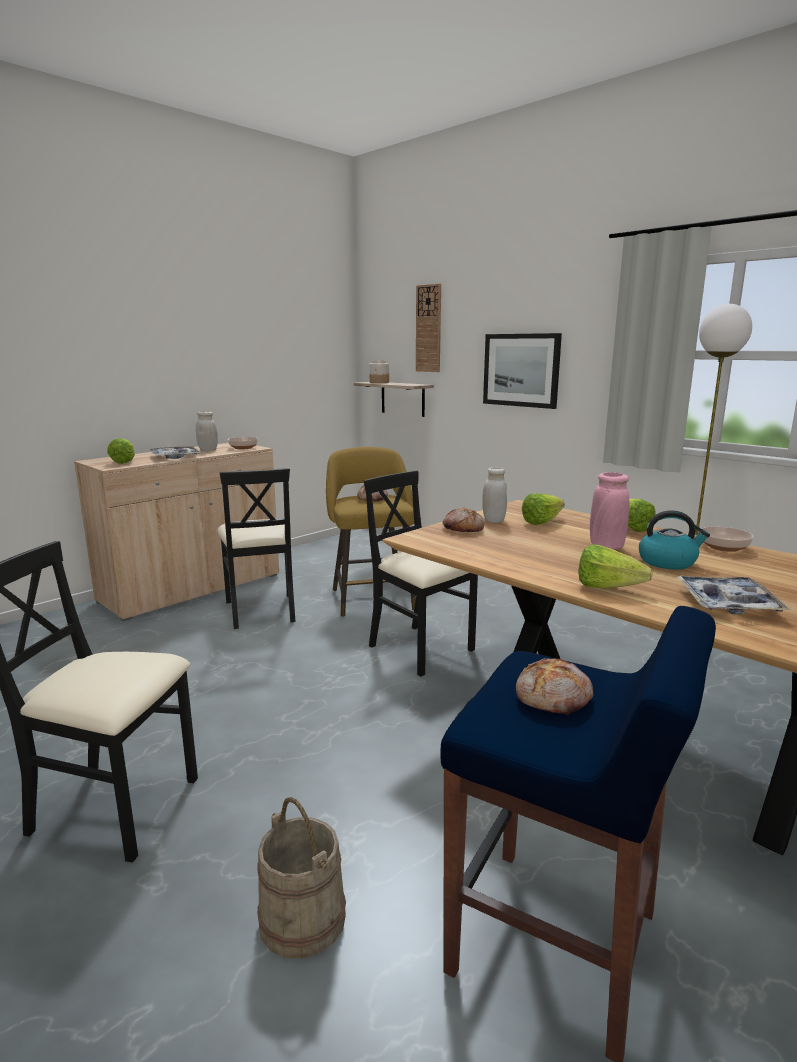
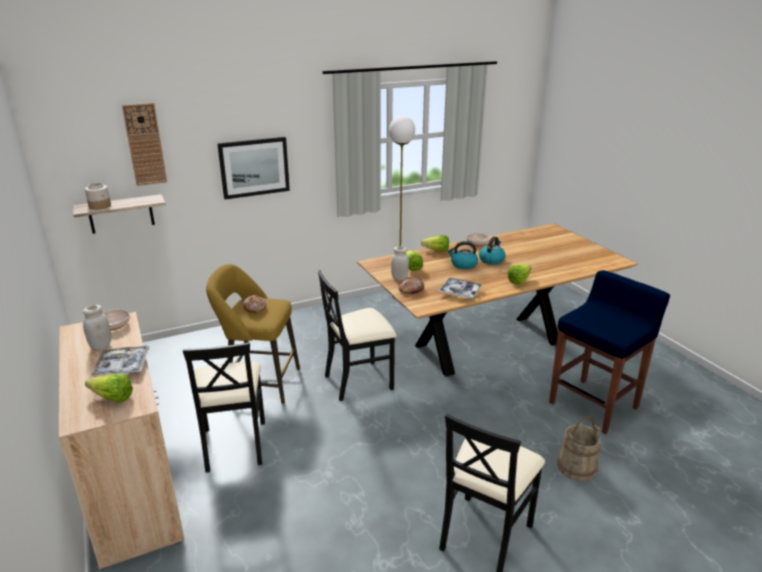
camera: 70 degrees left, 10 degrees up
black chair [217,468,295,629] -> black chair turned 75 degrees clockwise [183,342,265,473]
bread [516,658,593,714] -> none
pink vase [590,472,629,550] -> kettle [448,241,478,269]
tray [677,576,790,614] -> tray moved to [438,278,484,299]

